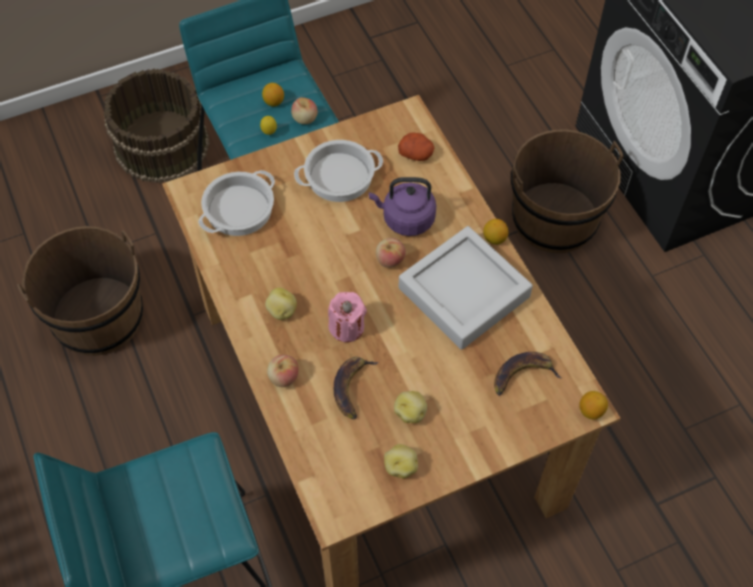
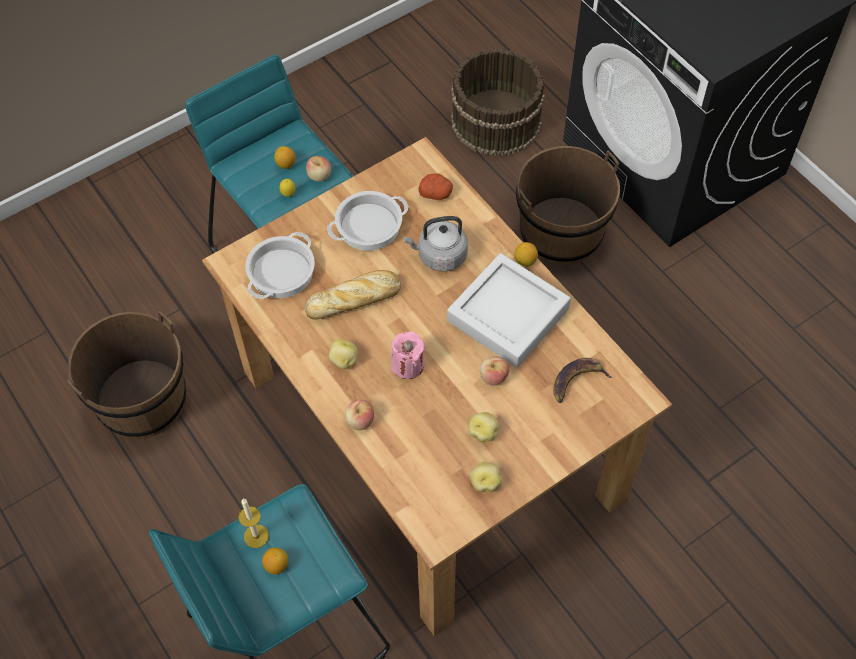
camera: 10 degrees left, 0 degrees up
brown bucket [103,68,210,183] -> brown bucket moved to [451,48,545,156]
banana [334,357,378,419] -> none
purple kettle [369,177,436,236] -> grey kettle [403,216,468,272]
apple [376,238,406,268] -> apple moved to [480,356,509,386]
lemon [579,391,608,420] -> lemon moved to [262,547,289,575]
none -> candle [238,499,269,548]
none -> bread [305,270,401,319]

